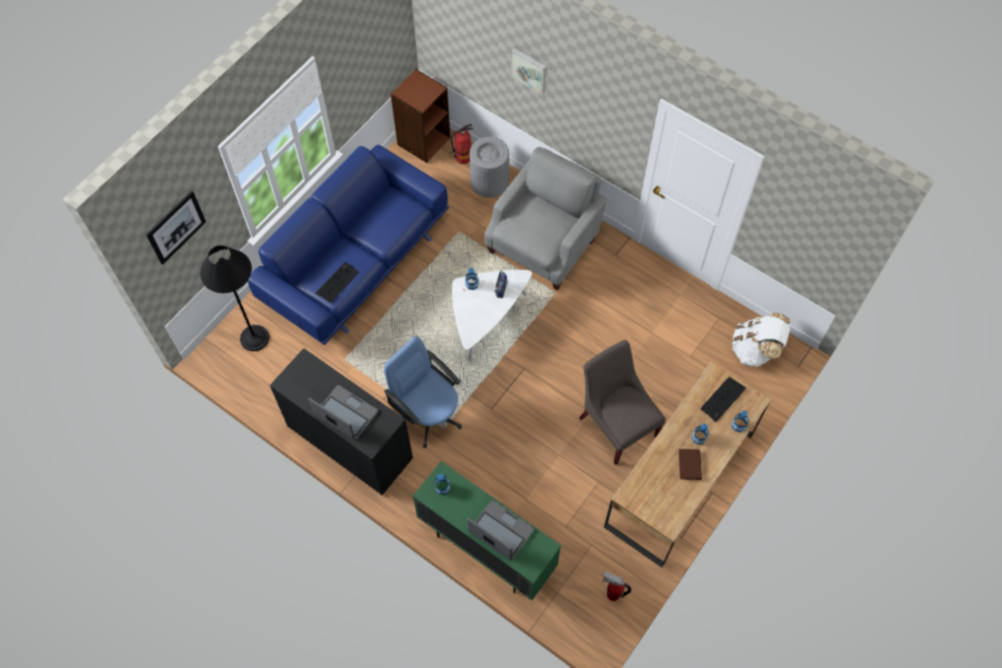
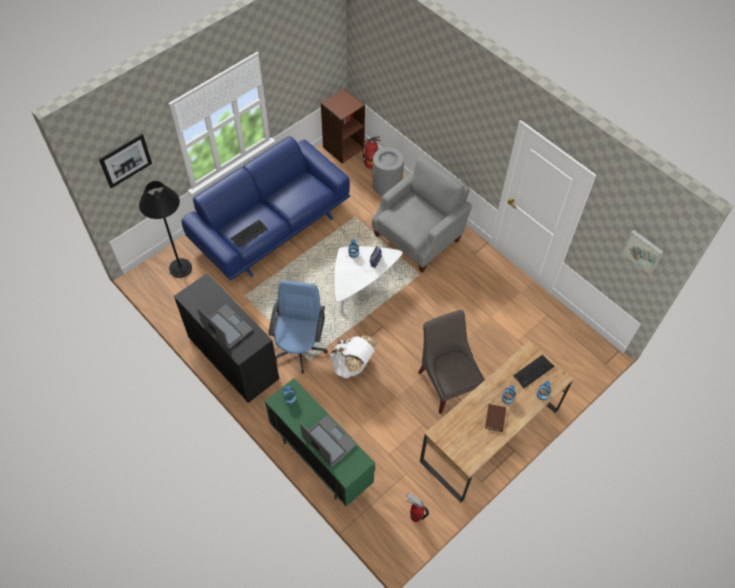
camera: 10 degrees right, 5 degrees down
blue office chair [384,336,462,448] -> blue office chair turned 45 degrees clockwise [268,280,327,374]
picture [511,48,547,95] -> picture moved to [621,230,663,274]
white backpack [732,312,790,367] -> white backpack moved to [330,335,377,378]

